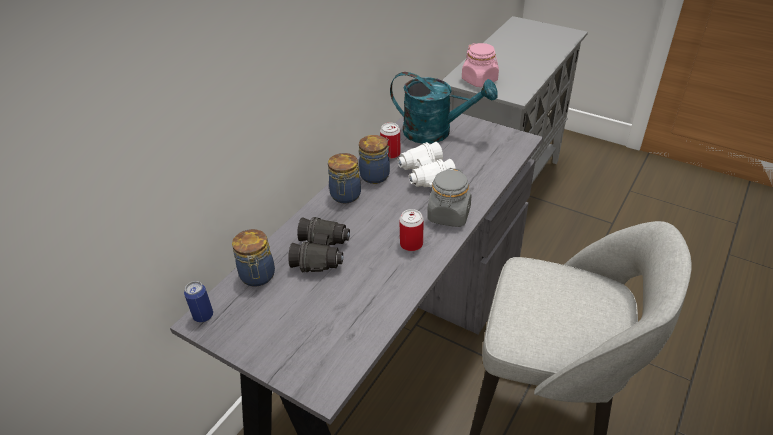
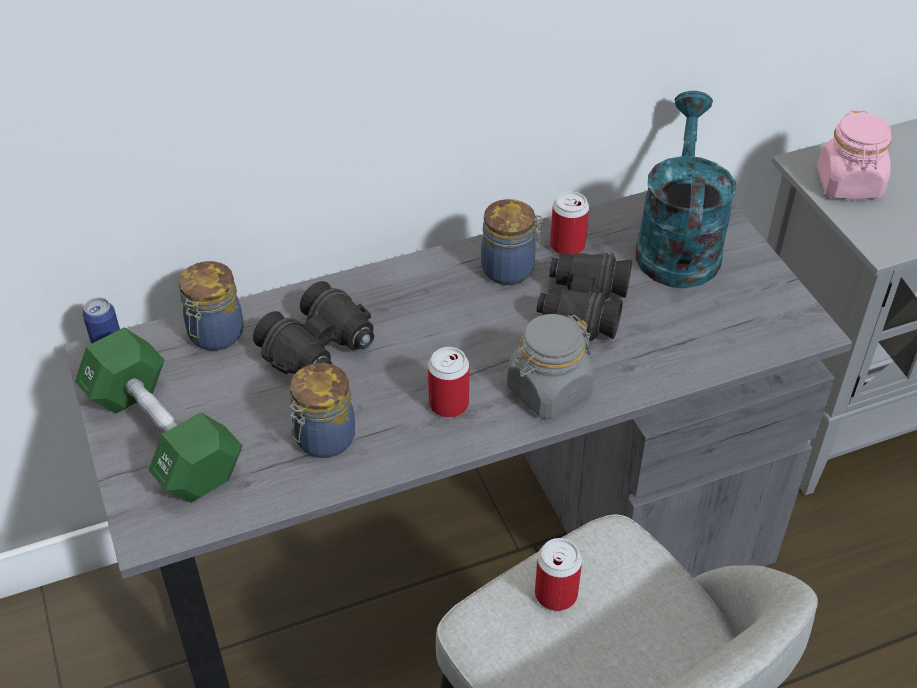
camera: 35 degrees right, 5 degrees up
jar [328,153,361,203] -> jar moved to [290,363,355,458]
turquoise watering can [390,72,498,144] -> turquoise watering can turned 135 degrees counterclockwise [636,91,736,288]
white binoculars [398,142,456,187] -> black binoculars [537,253,632,341]
none -> green dumbbell [75,328,243,503]
none -> can [535,538,582,611]

